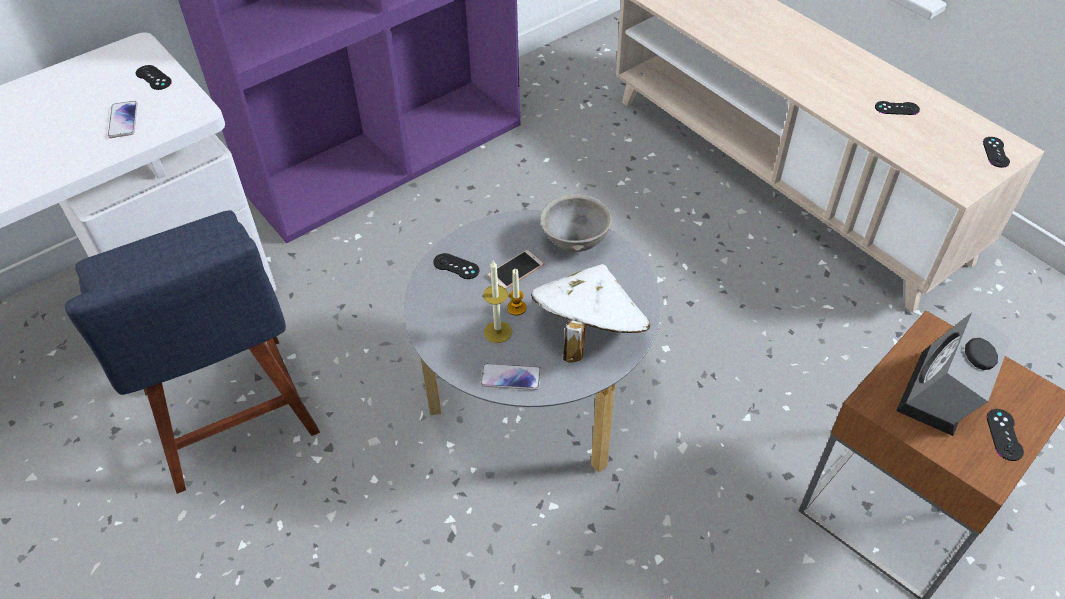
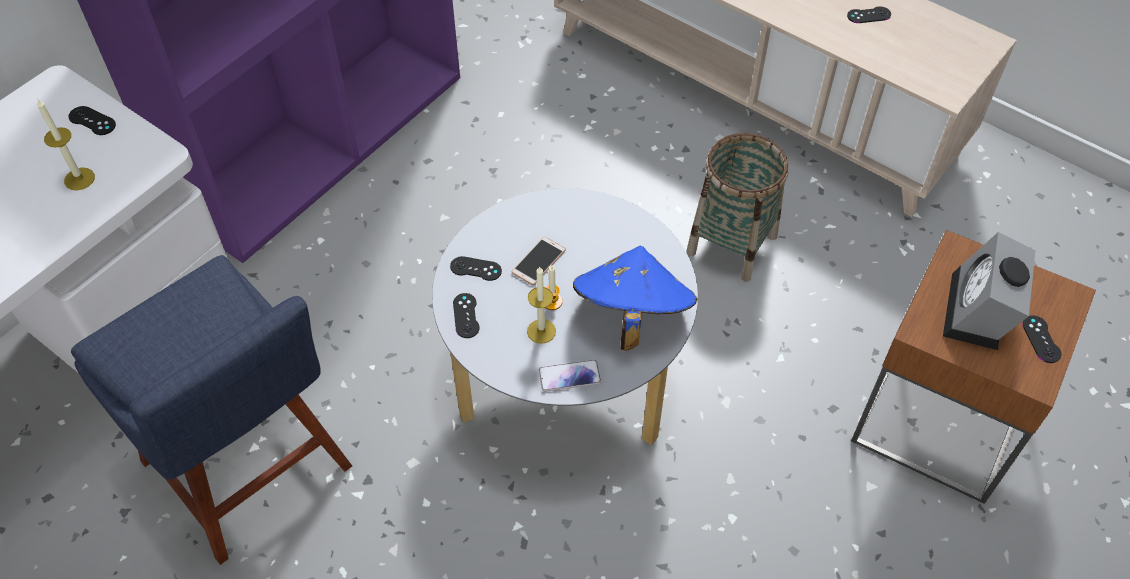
camera: 15 degrees left, 5 degrees up
phone [108,101,137,138] -> candle [37,99,95,191]
white hat [531,264,650,363] -> blue hat [573,246,697,351]
grey bowl [540,194,612,252] -> none
black game controller [983,137,1010,168] -> black game controller moved to [453,293,480,338]
none -> basket [686,133,789,282]

